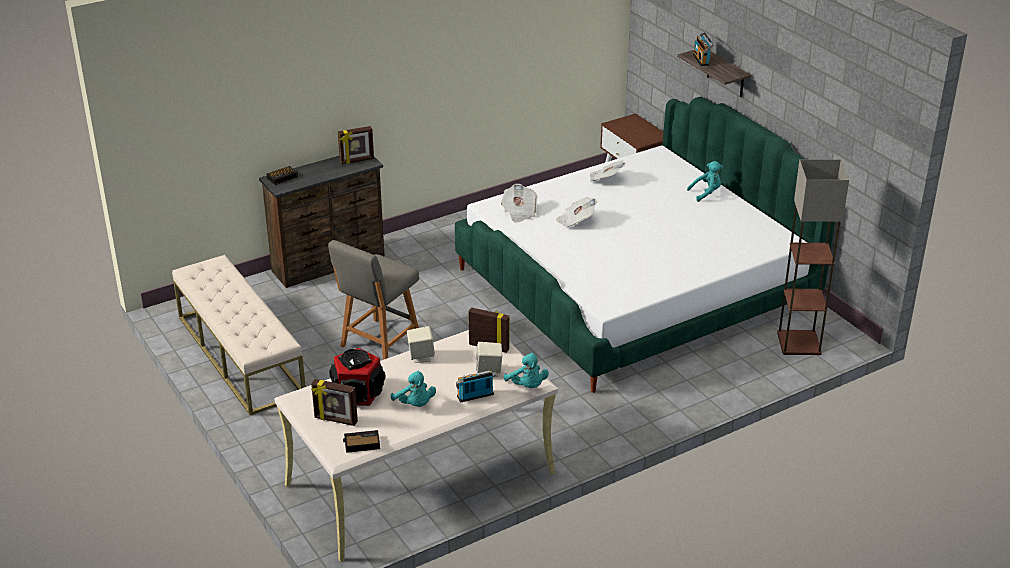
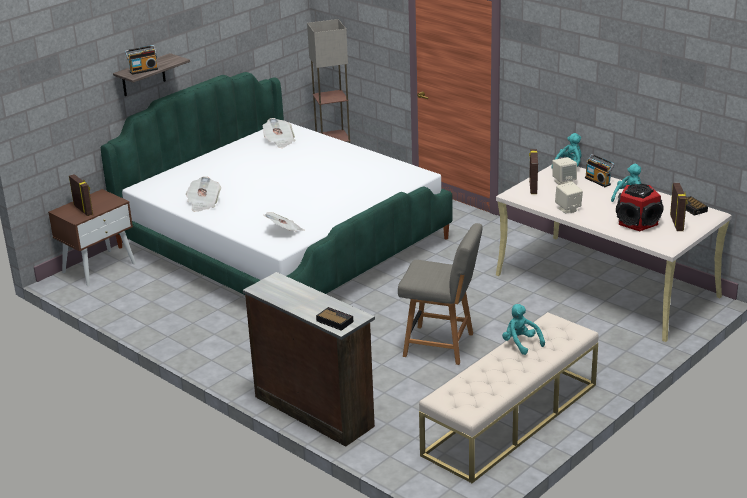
camera: 105 degrees left, 5 degrees down
picture frame [338,126,374,164] -> picture frame moved to [69,174,93,216]
newspaper [556,197,597,228] -> newspaper moved to [263,118,296,148]
turquoise plush toy [687,161,723,202] -> turquoise plush toy moved to [502,304,545,355]

